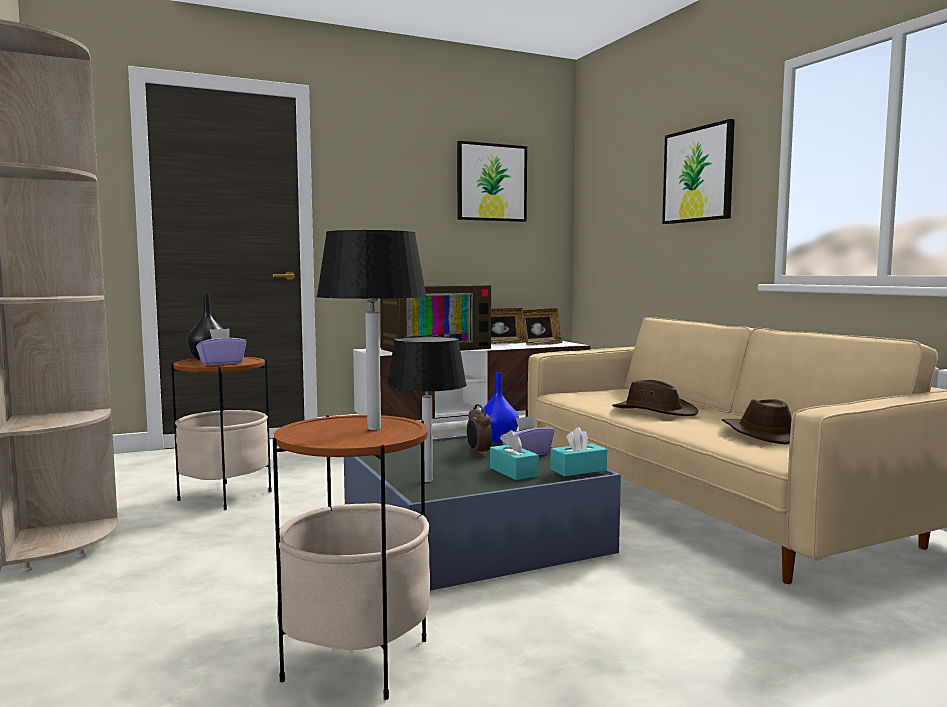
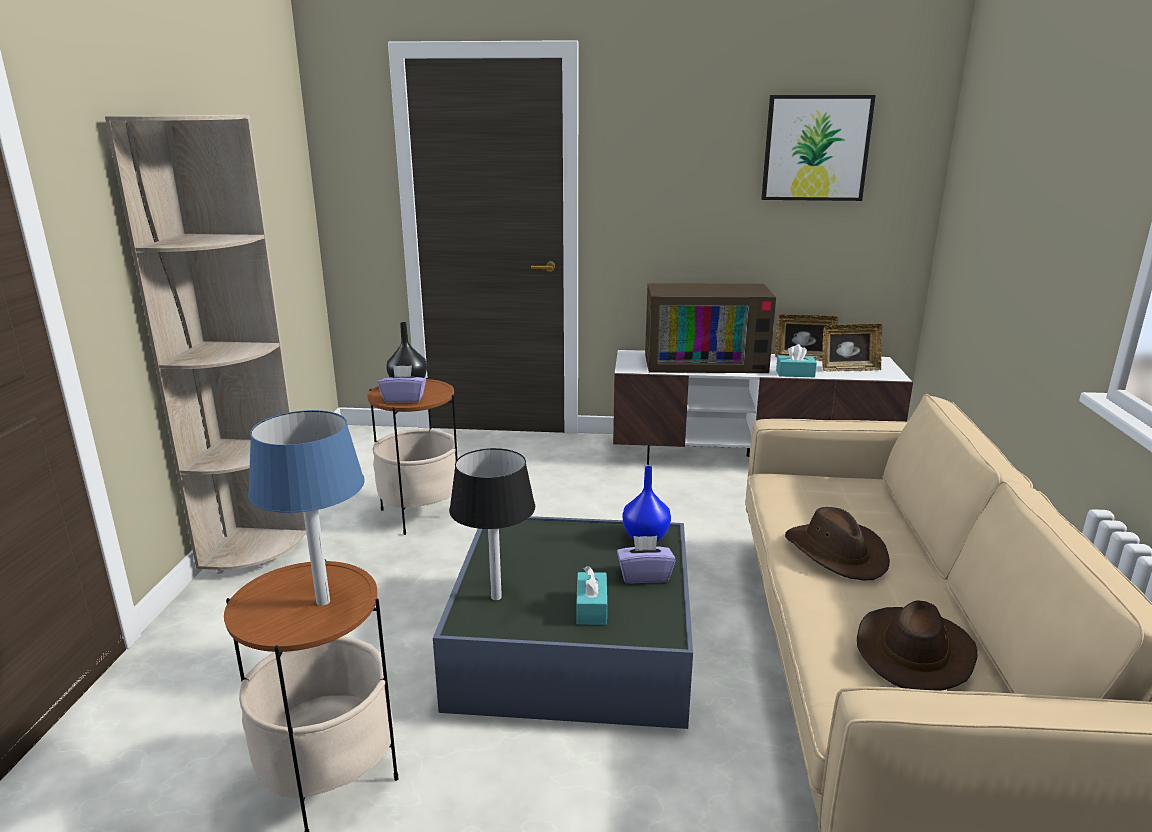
camera: 30 degrees right, 15 degrees up
black table lamp [316,230,427,430] -> blue table lamp [248,410,365,606]
alarm clock [466,404,492,456] -> none
turquoise tissue box [550,427,607,476] -> turquoise tissue box moved to [776,344,817,377]
picture [662,119,735,224] -> none

